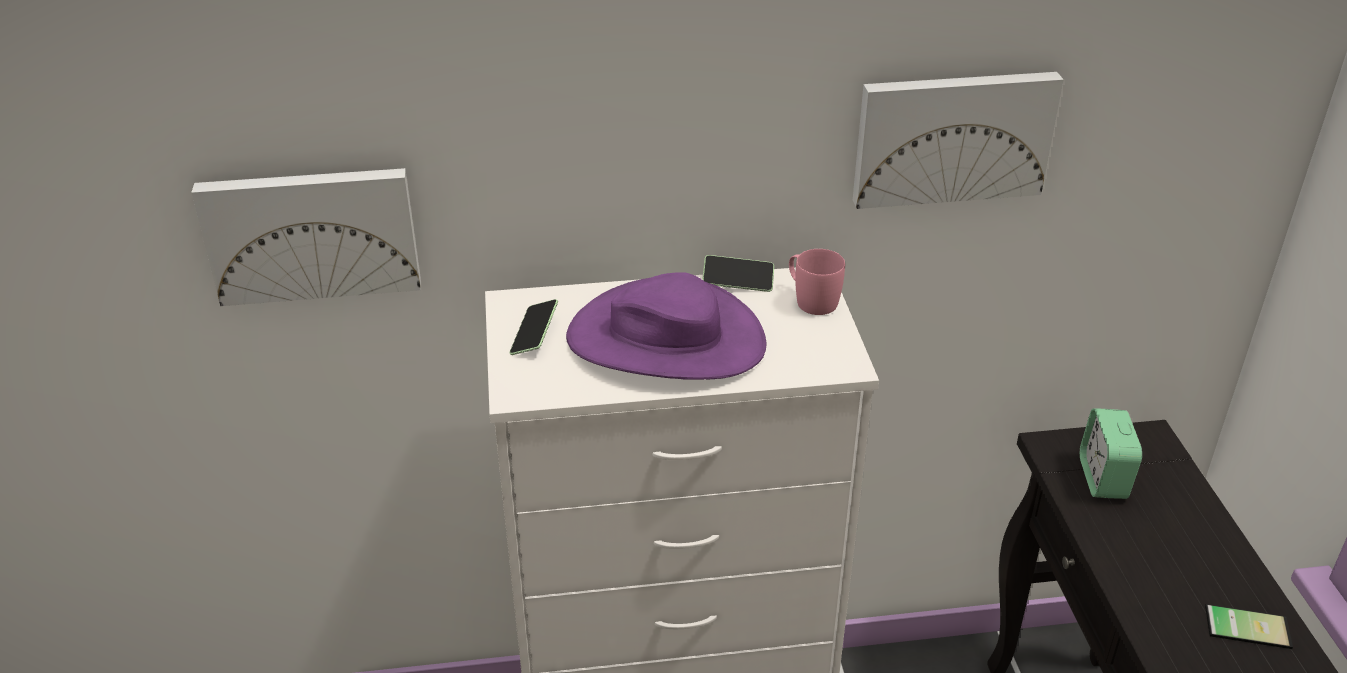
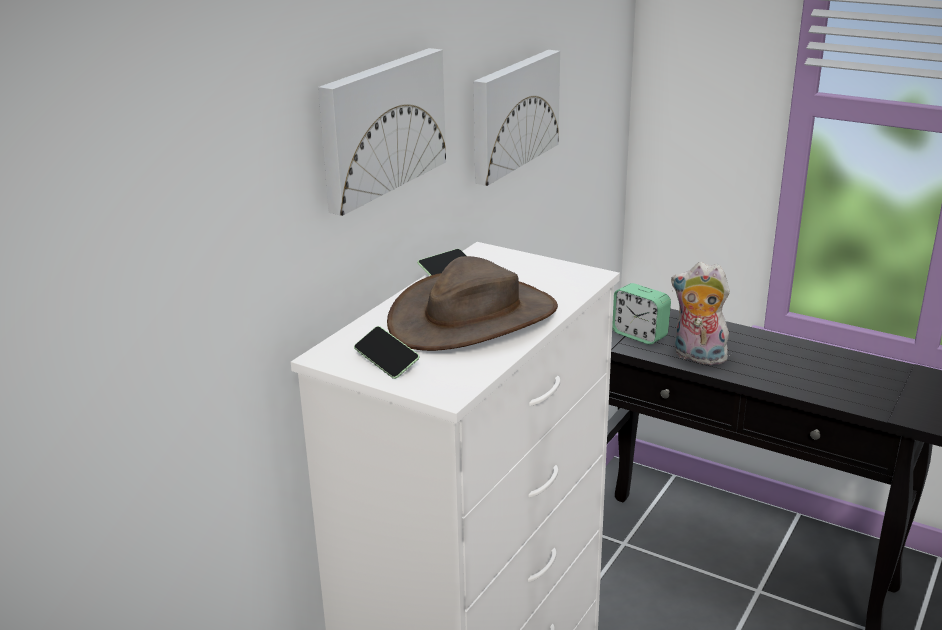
camera: 50 degrees left, 10 degrees down
picture [191,168,421,306] -> picture moved to [318,48,446,216]
purple hat [566,272,767,380] -> brown hat [387,256,558,351]
pink mug [789,249,845,315] -> none
phone [1205,604,1293,649] -> none
none -> plush toy [671,262,730,365]

